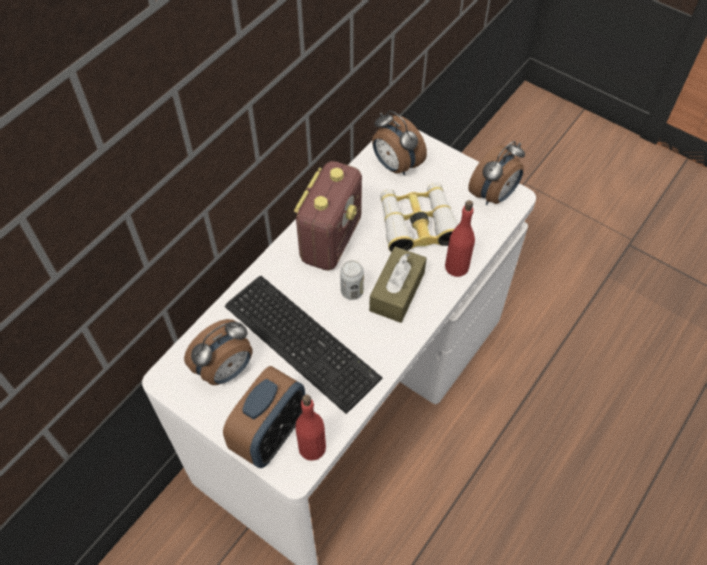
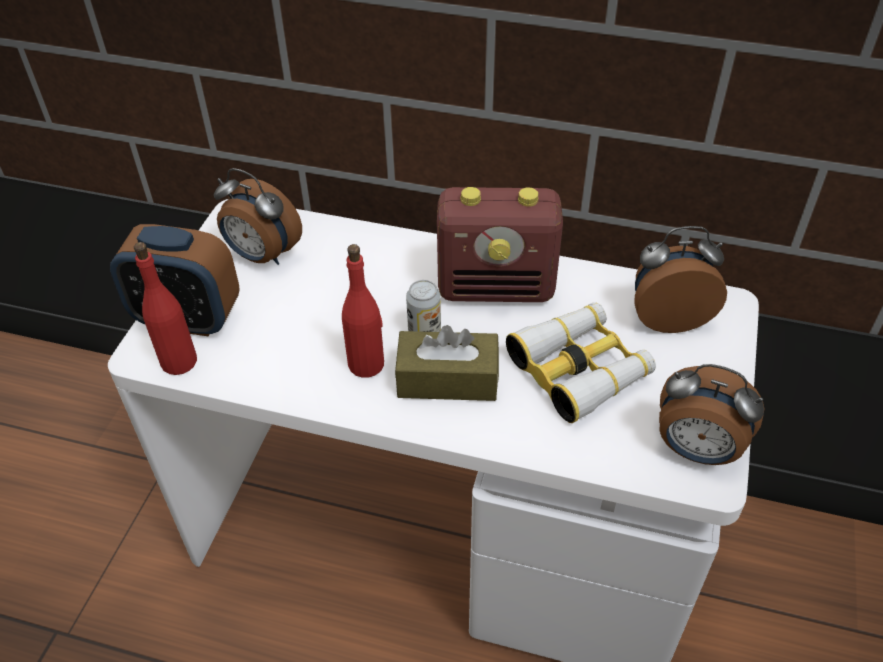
camera: 70 degrees right, 10 degrees down
keyboard [225,276,383,414] -> none
alarm clock [372,111,427,175] -> alarm clock turned 60 degrees clockwise [635,226,727,333]
red bottle [445,200,475,277] -> red bottle moved to [342,244,384,378]

